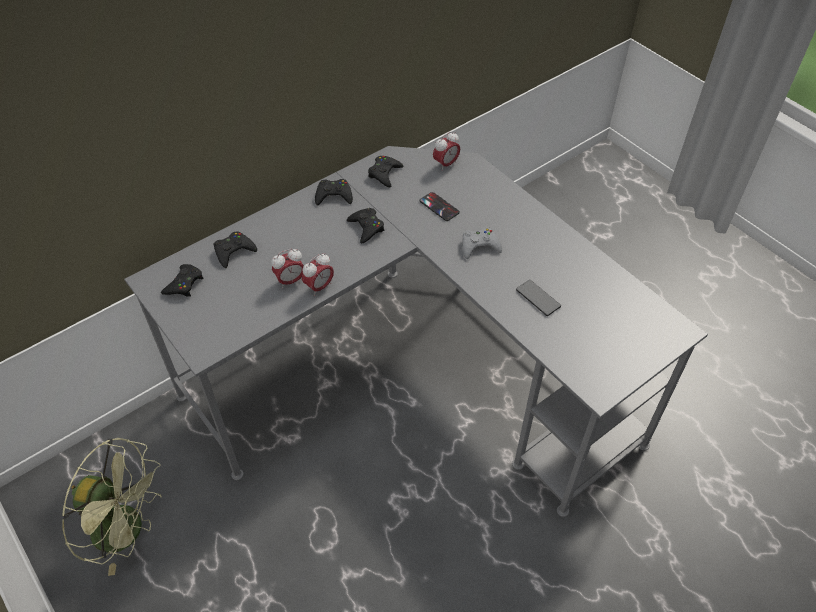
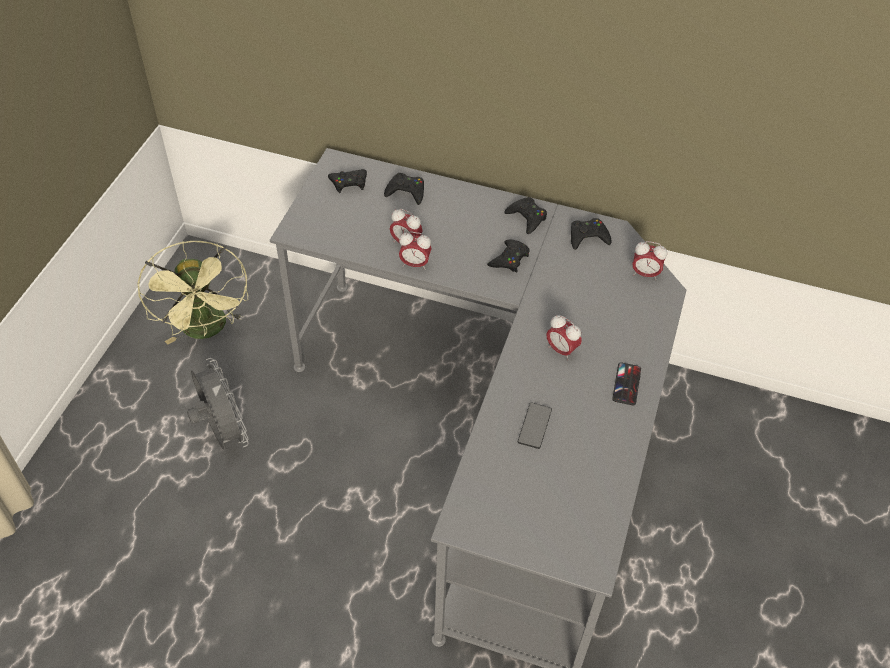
camera: 55 degrees right, 0 degrees up
phone [419,192,460,221] -> phone moved to [612,362,641,405]
grey game controller [463,227,502,259] -> alarm clock [546,315,582,360]
none -> grey fan [187,358,249,450]

